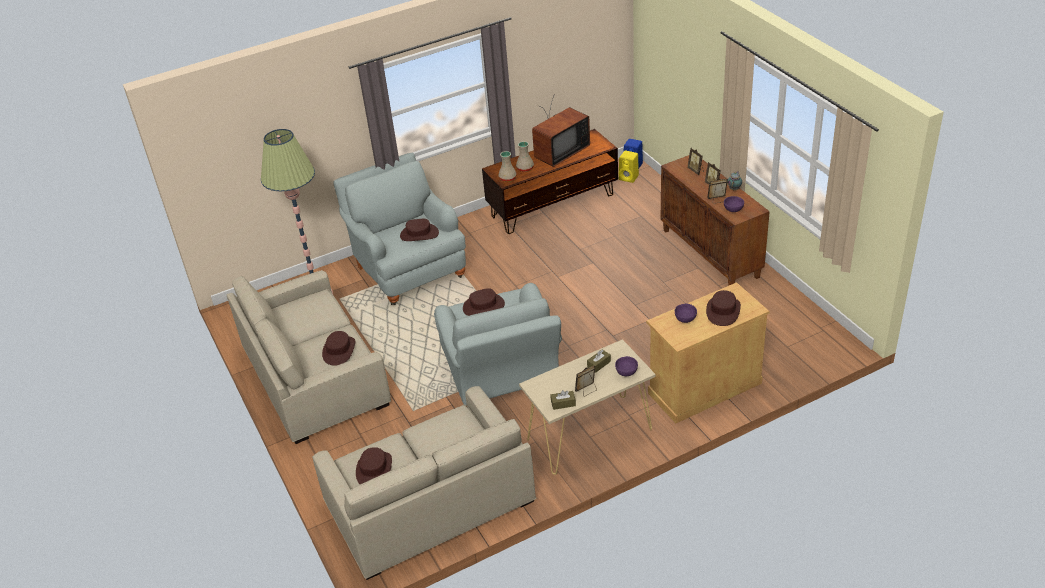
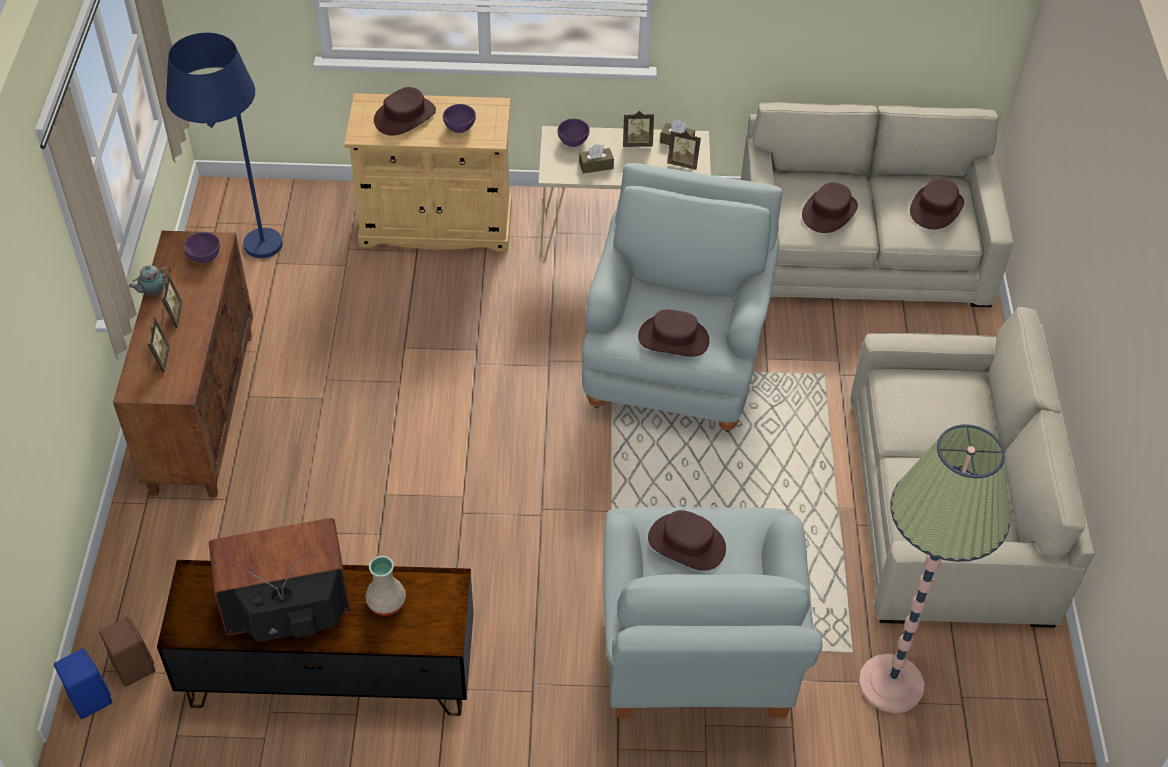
camera: 155 degrees left, 10 degrees up
brown hat [322,331,355,366] -> brown hat moved to [802,182,858,233]
beige vase [499,151,517,182] -> none
yellow speaker [619,151,639,183] -> brown speaker [99,617,156,687]
picture frame [708,178,728,204] -> picture frame moved to [667,131,701,170]
none -> blue floor lamp [166,33,283,258]

